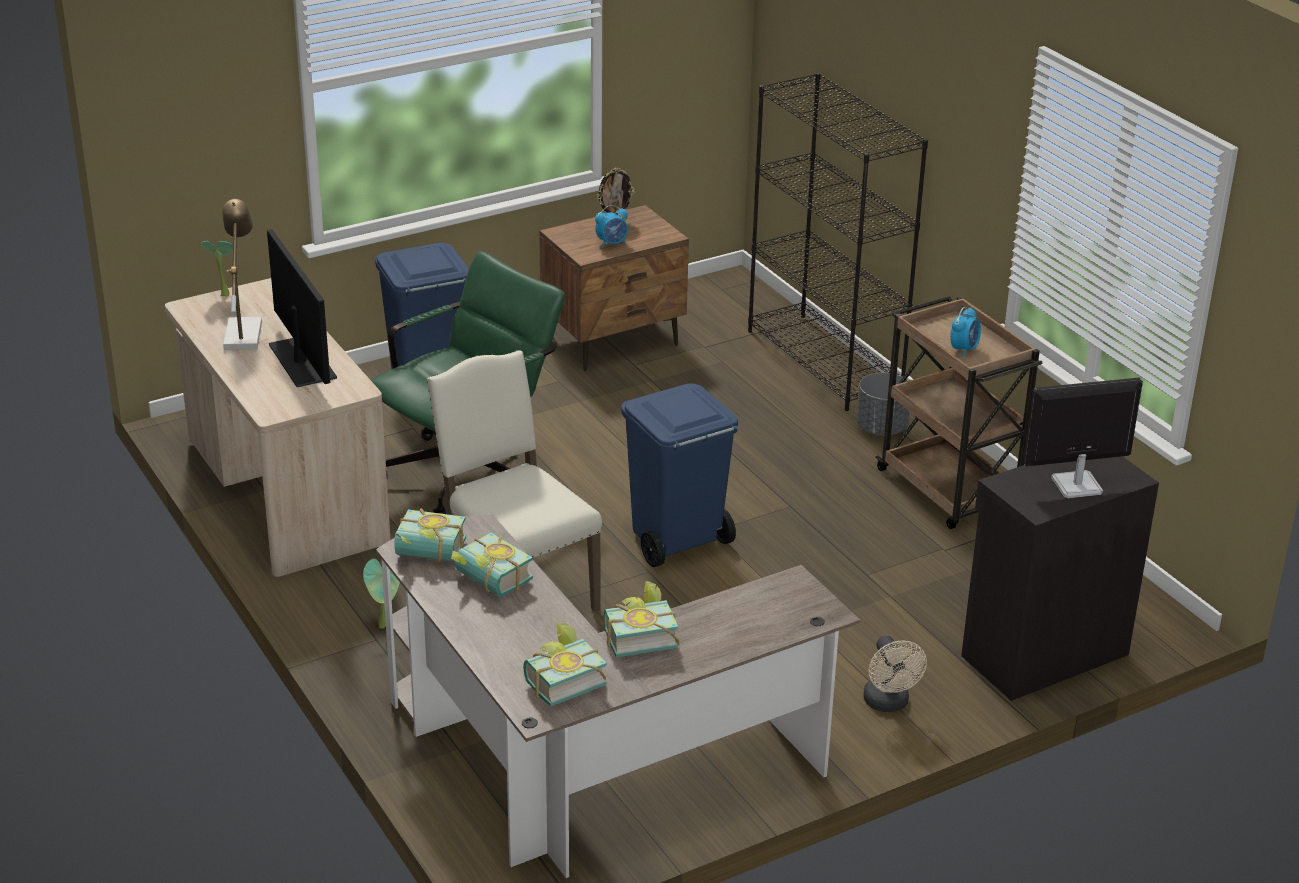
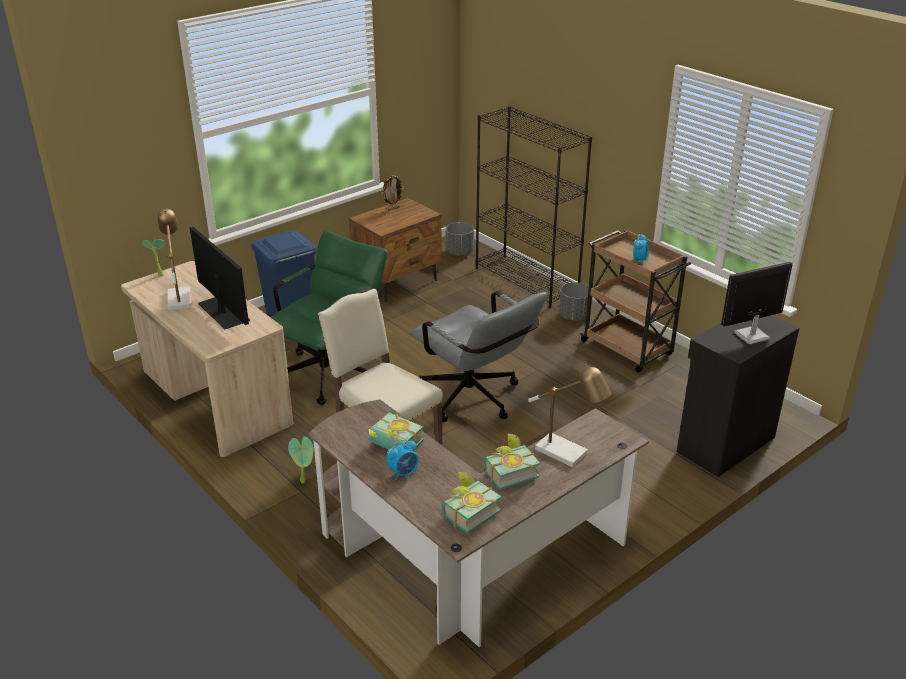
camera: 10 degrees left, 0 degrees up
book [394,509,466,562] -> none
alarm clock [595,205,628,248] -> alarm clock moved to [387,439,418,480]
blue trash can [621,384,738,567] -> grey office chair [411,291,547,422]
beige fan [863,636,927,712] -> none
none -> grey planter [445,222,474,256]
none -> table lamp [528,364,612,467]

